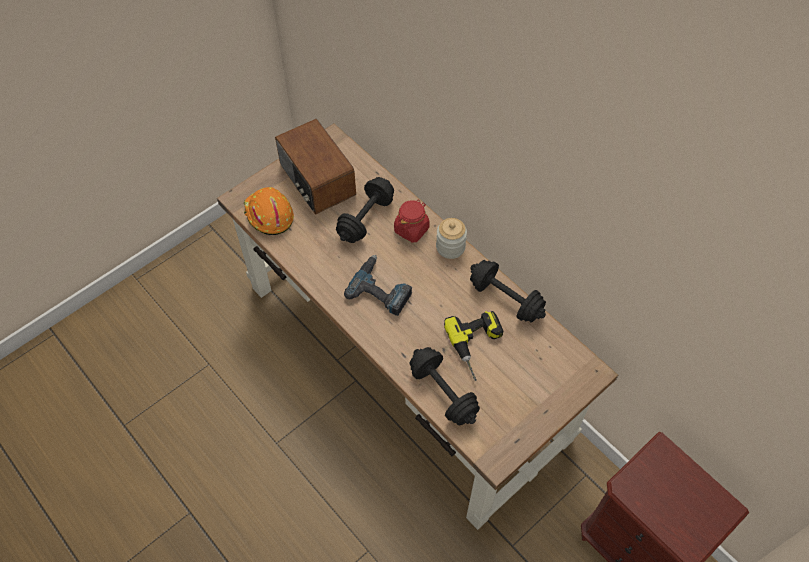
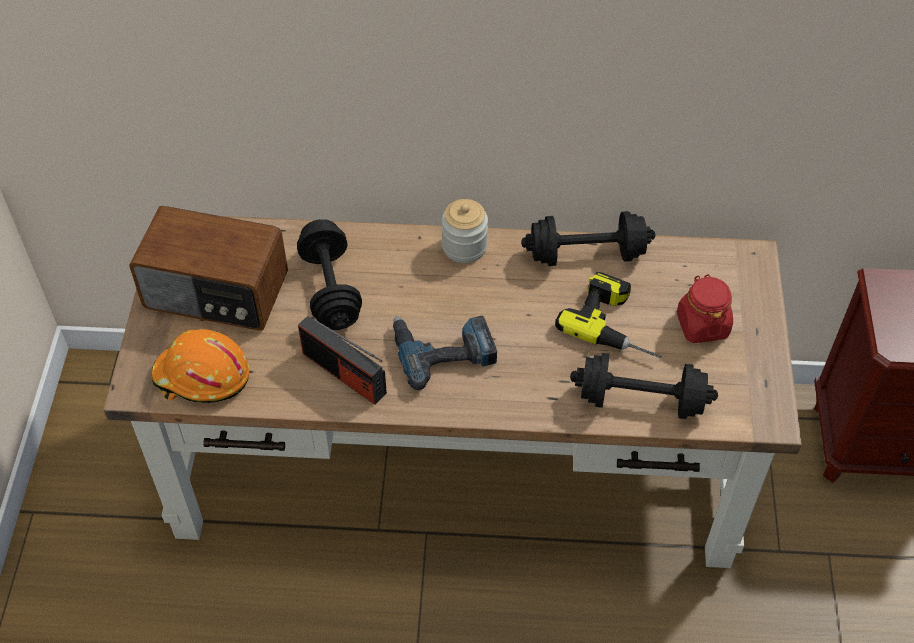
camera: 45 degrees left, 5 degrees down
red jar [394,200,430,243] -> red jar moved to [677,274,733,343]
none -> radio [298,316,387,405]

